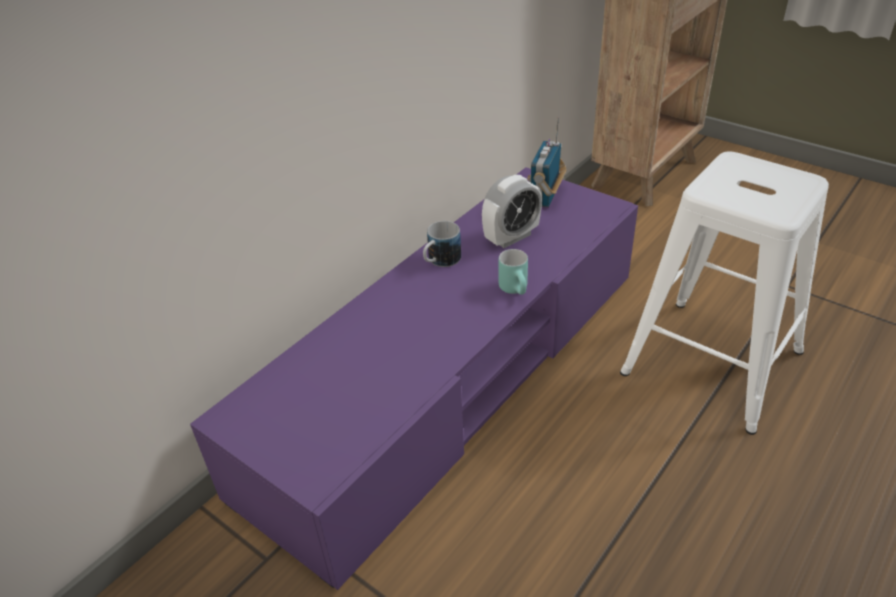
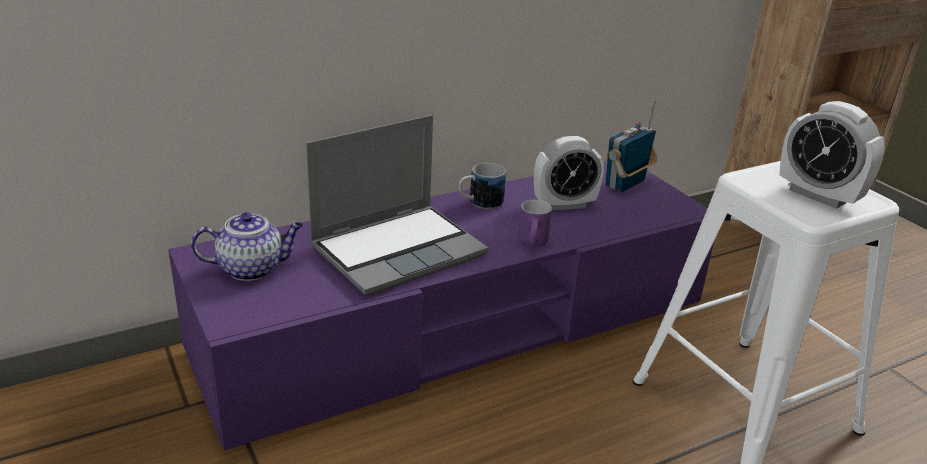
camera: 20 degrees right, 10 degrees down
turquoise mug [499,249,528,295] -> purple mug [518,200,552,247]
none -> teapot [191,212,303,281]
none -> laptop [306,115,488,296]
none -> alarm clock [779,101,885,209]

